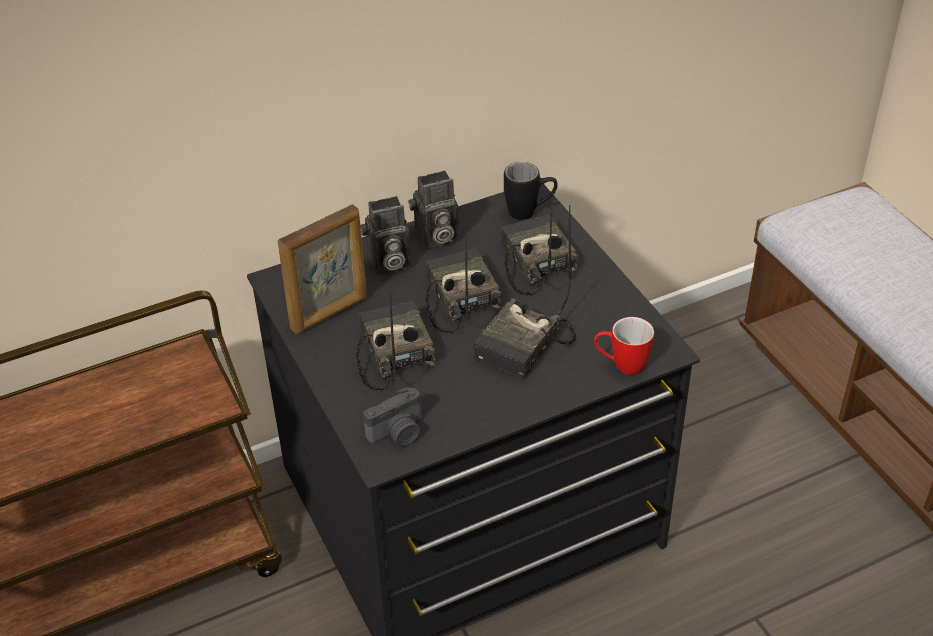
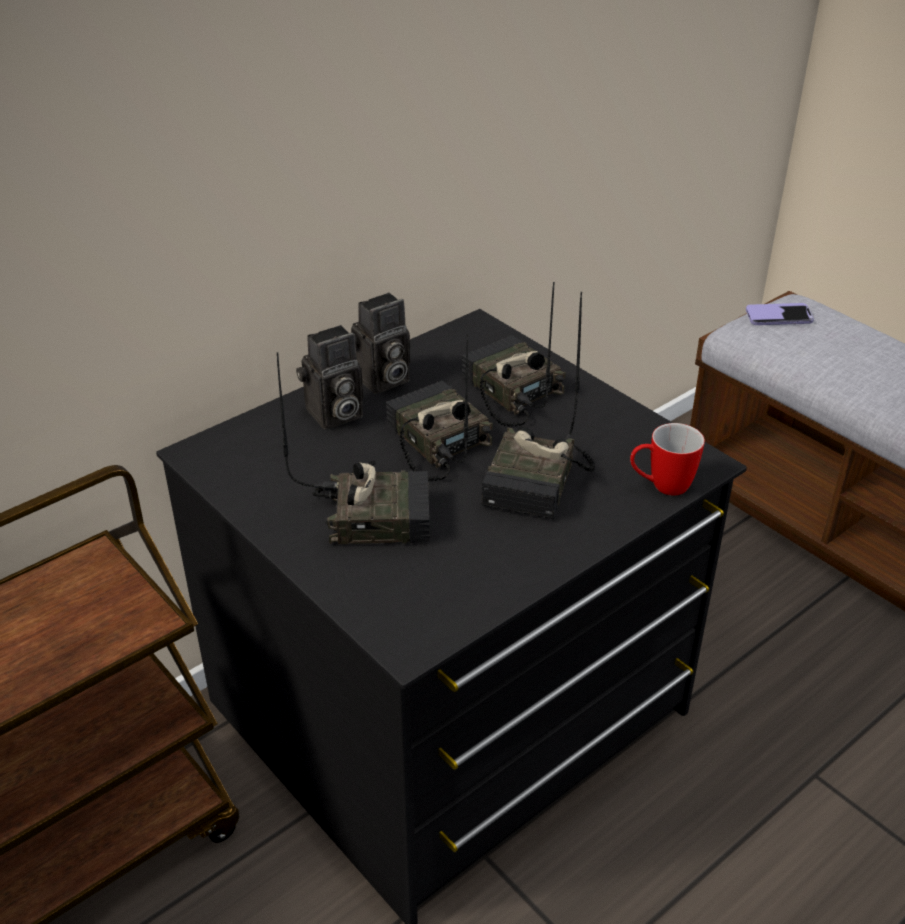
camera: 15 degrees left, 5 degrees down
picture frame [278,205,367,334] -> none
radio [356,289,436,390] -> radio turned 120 degrees clockwise [276,352,430,544]
camera [363,387,422,447] -> none
black mug [504,162,558,220] -> none
none -> phone [746,303,814,325]

